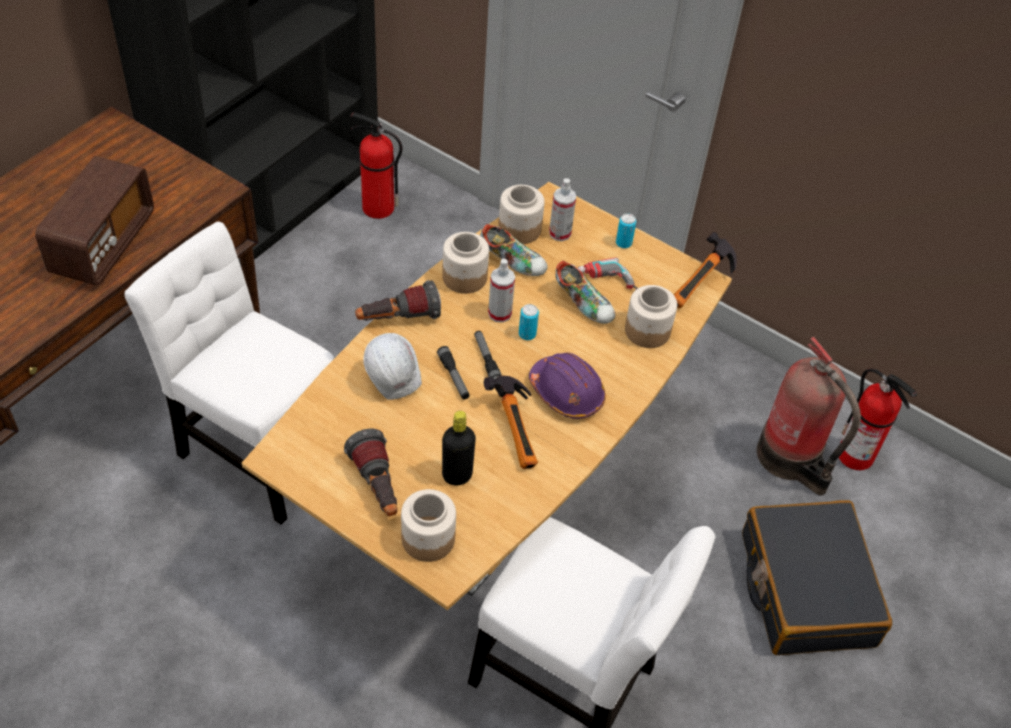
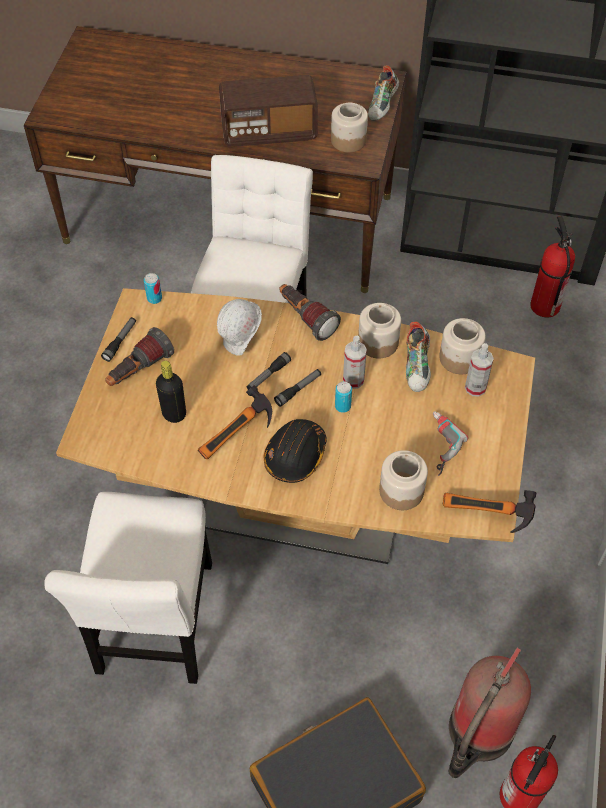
camera: 70 degrees right, 5 degrees up
jar [401,489,456,562] -> jar moved to [331,102,368,152]
purple hard hat [529,352,606,419] -> black hard hat [264,419,327,483]
shoe [555,261,615,324] -> shoe moved to [368,65,399,121]
can [616,213,636,248] -> can moved to [144,273,162,304]
none -> flashlight [101,317,136,362]

